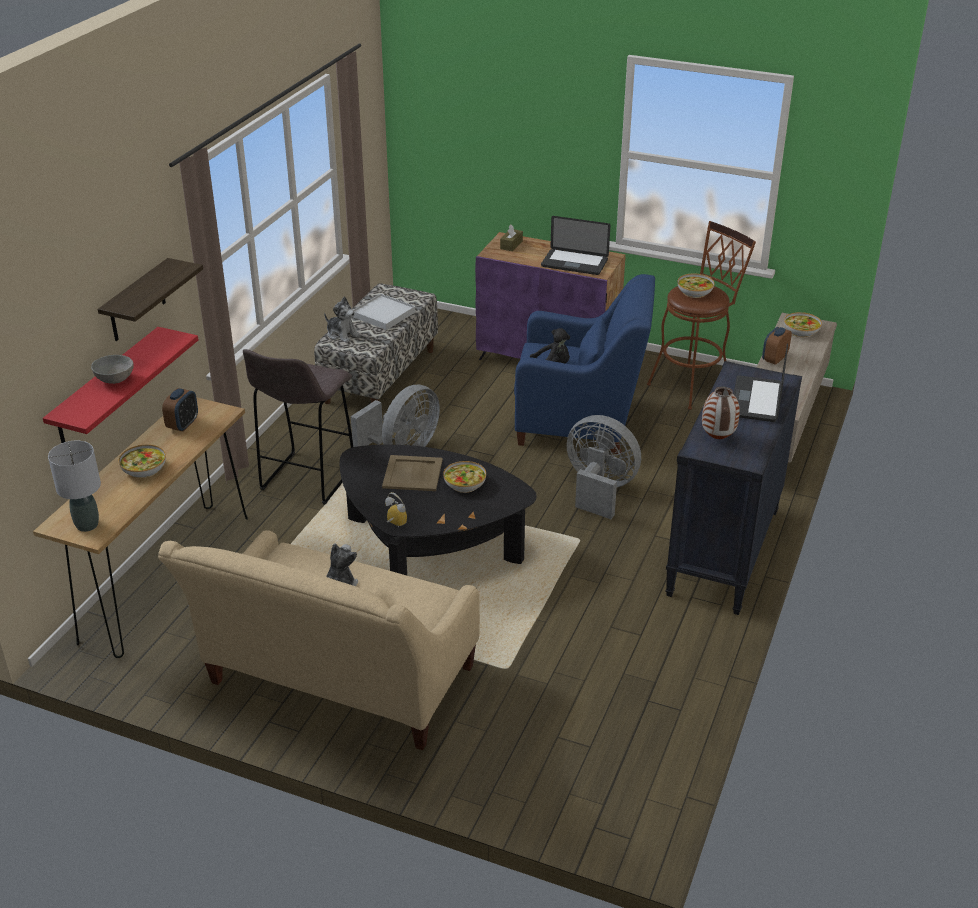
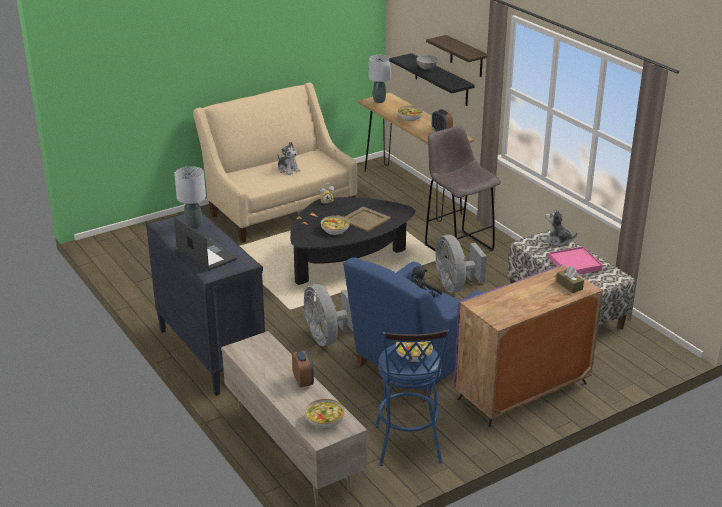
camera: 125 degrees right, 5 degrees down
red shelf [43,327,198,443] -> black shelf [389,53,475,106]
plush toy [324,296,360,343] -> plush toy turned 45 degrees clockwise [544,209,577,246]
white tray [353,294,415,330] -> pink tray [548,246,603,275]
laptop [541,216,611,275] -> none
grey fan [566,415,641,519] -> grey fan turned 90 degrees clockwise [304,284,354,346]
brown stool [647,221,756,410] -> blue stool [375,330,449,466]
vase [702,386,740,439] -> grey table lamp [174,166,206,229]

